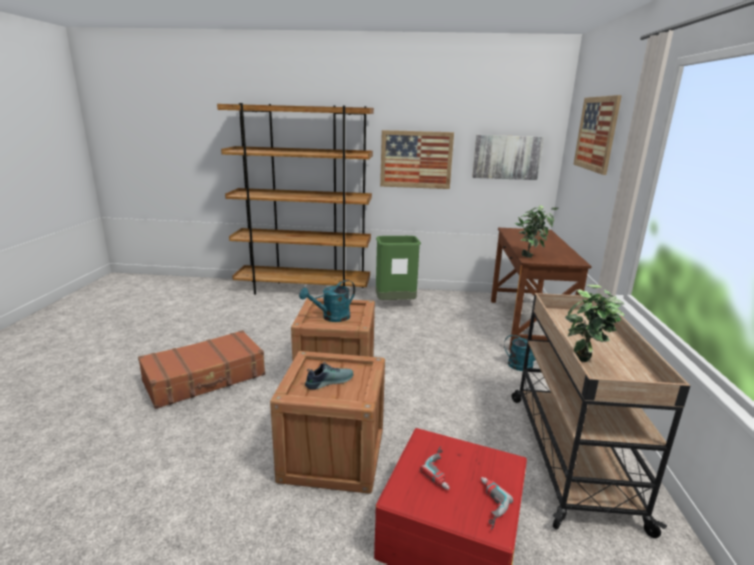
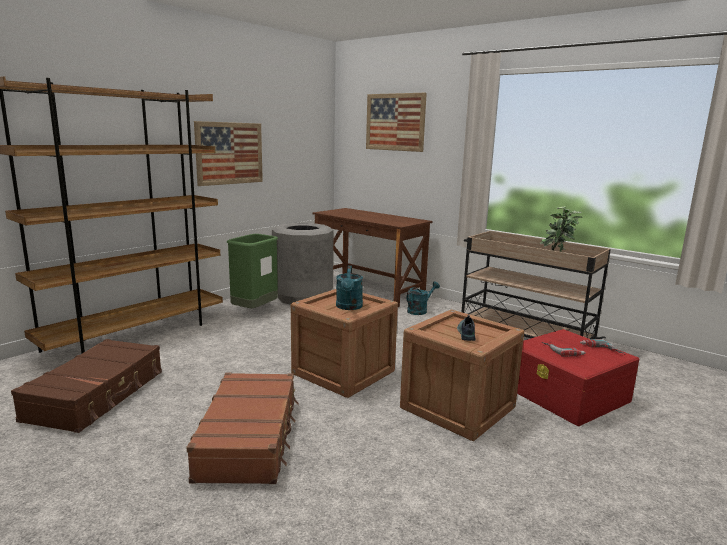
camera: 55 degrees left, 5 degrees down
picture [472,135,544,180] -> none
potted plant [515,205,558,258] -> none
none -> brown suitcase [11,339,162,433]
none -> grey trash can [272,223,334,305]

